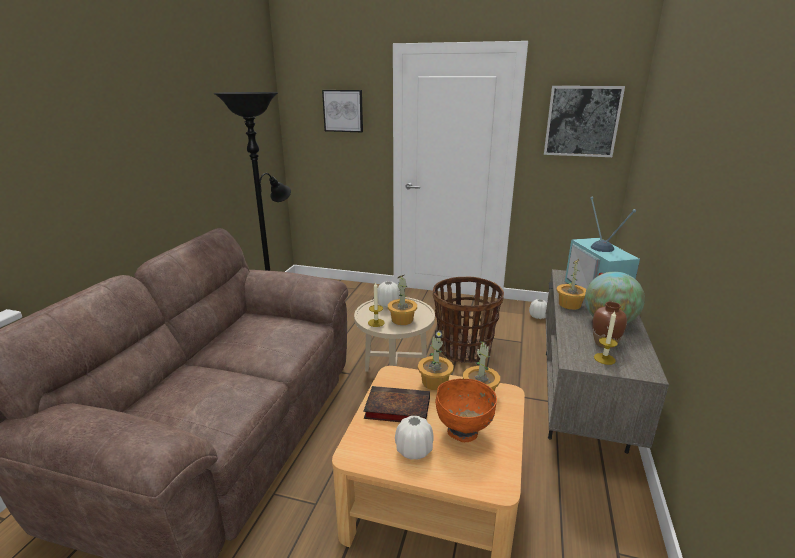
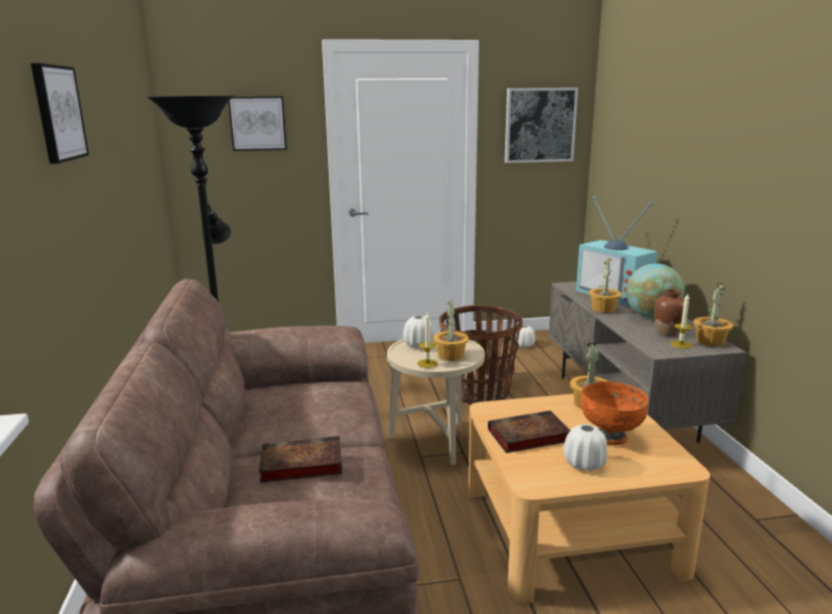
camera: 25 degrees left, 5 degrees down
potted plant [418,330,454,390] -> potted plant moved to [693,283,733,347]
none -> picture [31,63,89,164]
none -> book [259,436,342,483]

